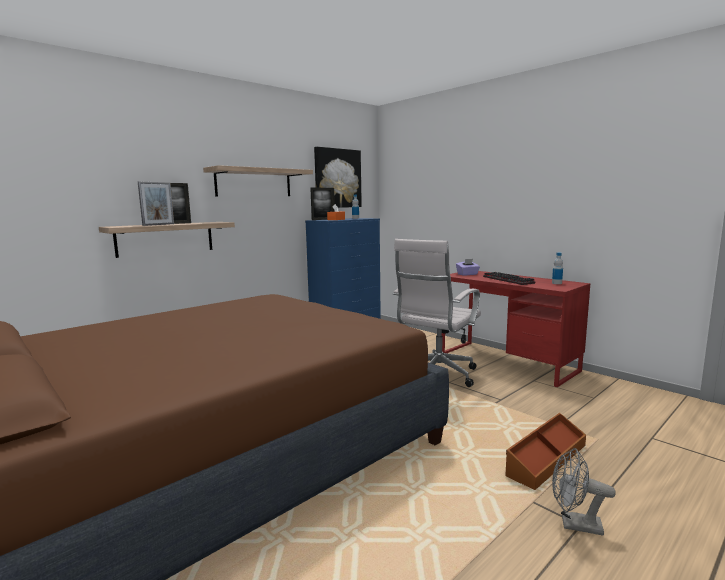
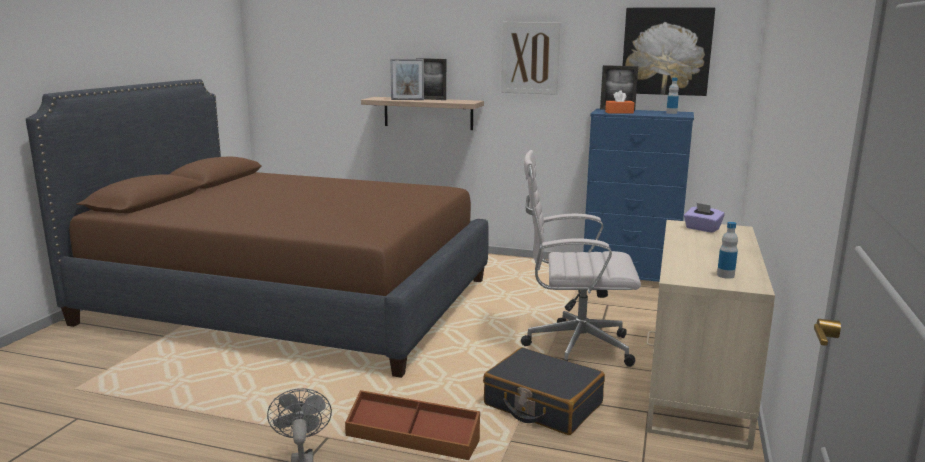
camera: 60 degrees right, 5 degrees up
shelf [203,165,313,197] -> picture [501,22,561,95]
red desk [442,271,590,387] -> beige desk [646,220,775,450]
keyboard [483,272,535,285] -> none
none -> black suitcase [483,347,605,435]

